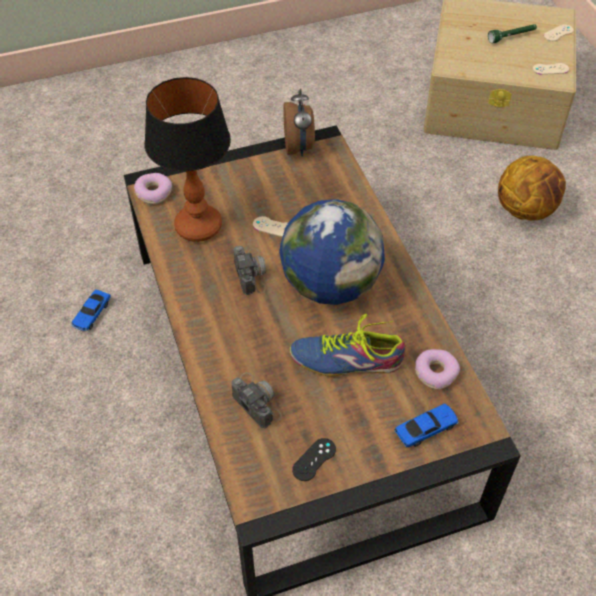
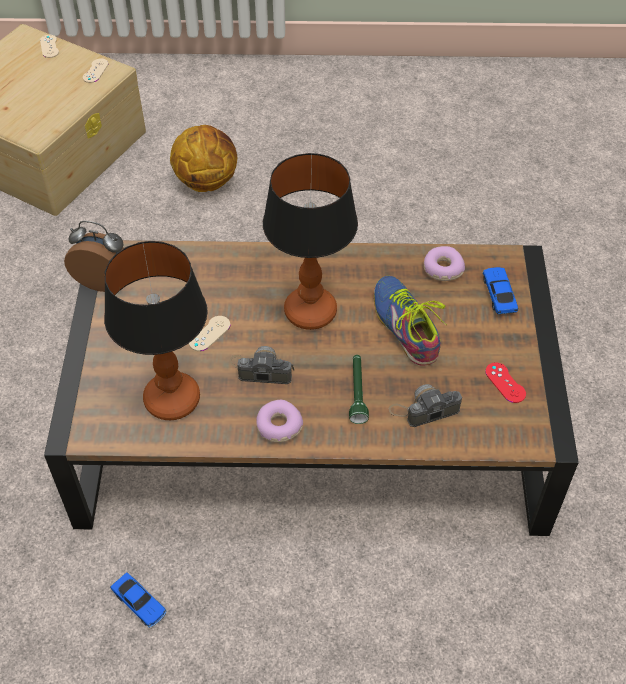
camera: 70 degrees left, 0 degrees up
donut [134,173,172,204] -> donut moved to [256,400,303,443]
globe [279,199,385,305] -> table lamp [263,153,358,330]
shoe [290,314,405,376] -> shoe turned 135 degrees clockwise [374,276,447,366]
black game controller [292,438,336,481] -> red game controller [485,362,526,403]
green flashlight [488,24,537,44] -> green flashlight moved to [349,355,369,424]

